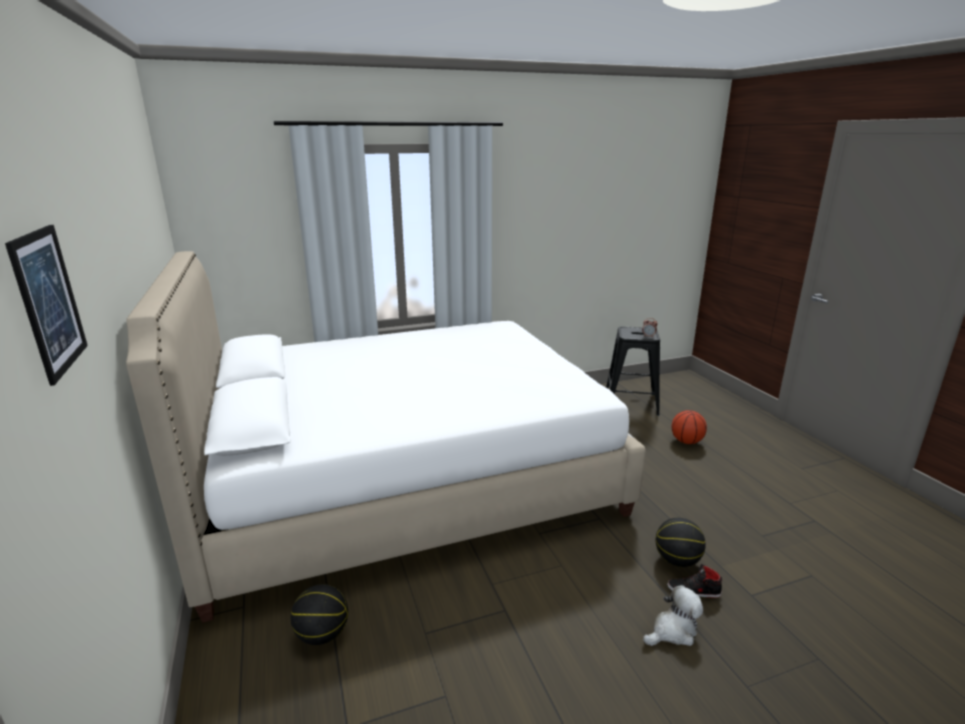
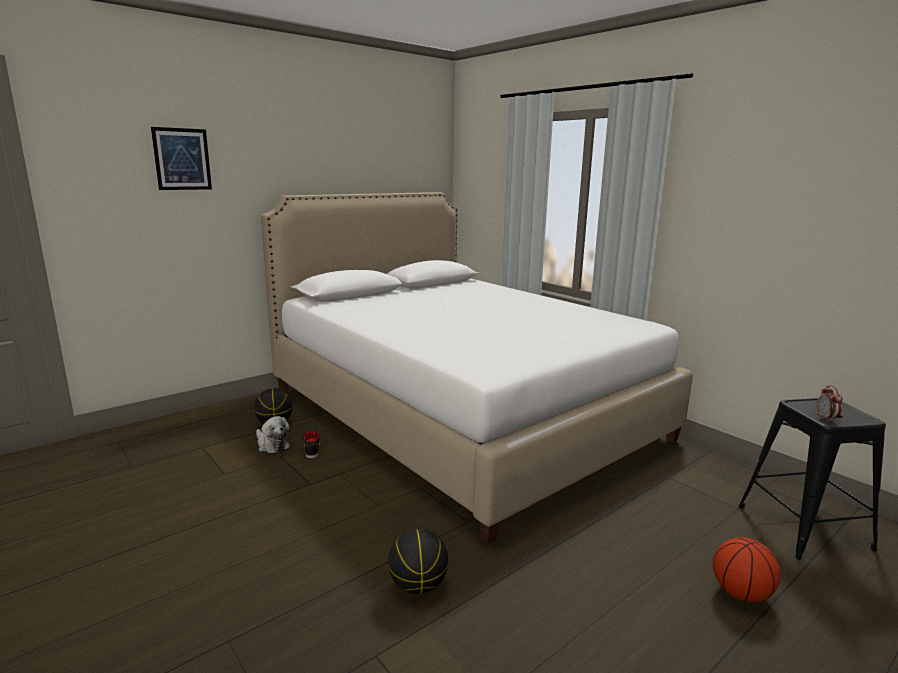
camera: 70 degrees right, 5 degrees down
plush toy [643,585,703,646] -> plush toy moved to [256,416,291,453]
black shoe [667,564,722,598] -> black shoe moved to [301,430,321,459]

